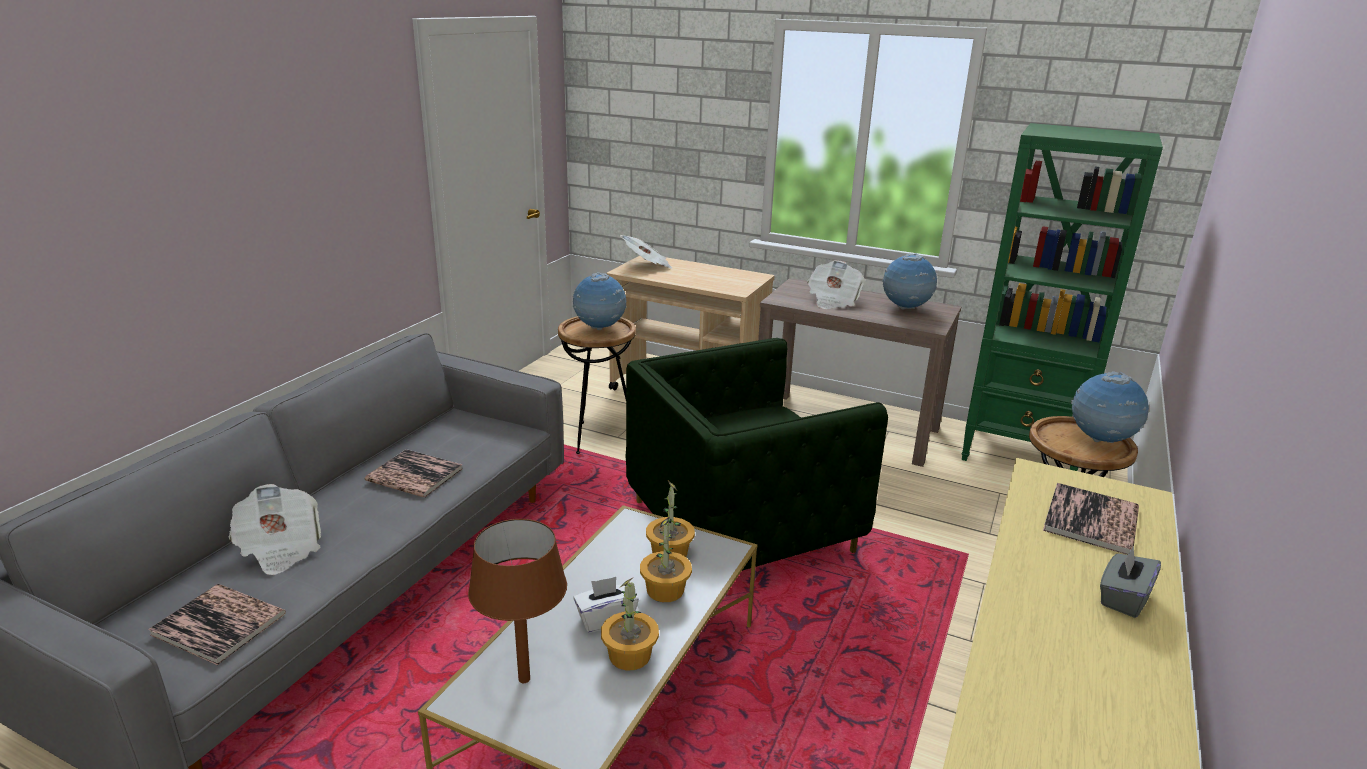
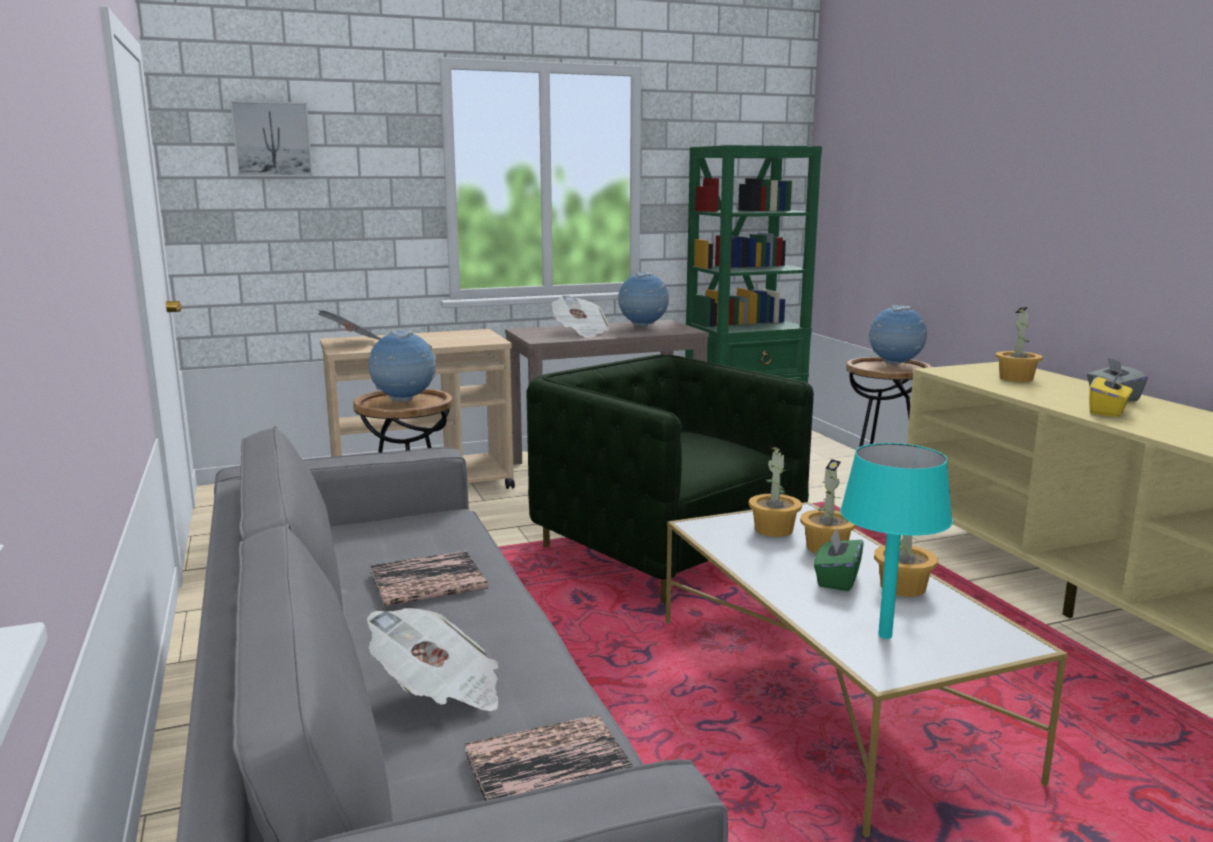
camera: 45 degrees left, 10 degrees down
brown table lamp [468,519,567,683] -> turquoise table lamp [840,443,953,639]
white tissue box [573,577,639,632] -> green tissue box [814,529,864,591]
green armchair [626,338,888,571] -> green armchair turned 120 degrees clockwise [526,354,814,604]
book [1043,483,1139,555] -> potted plant [995,307,1043,382]
none -> picture [231,101,313,176]
none -> yellow tissue box [1089,370,1133,417]

